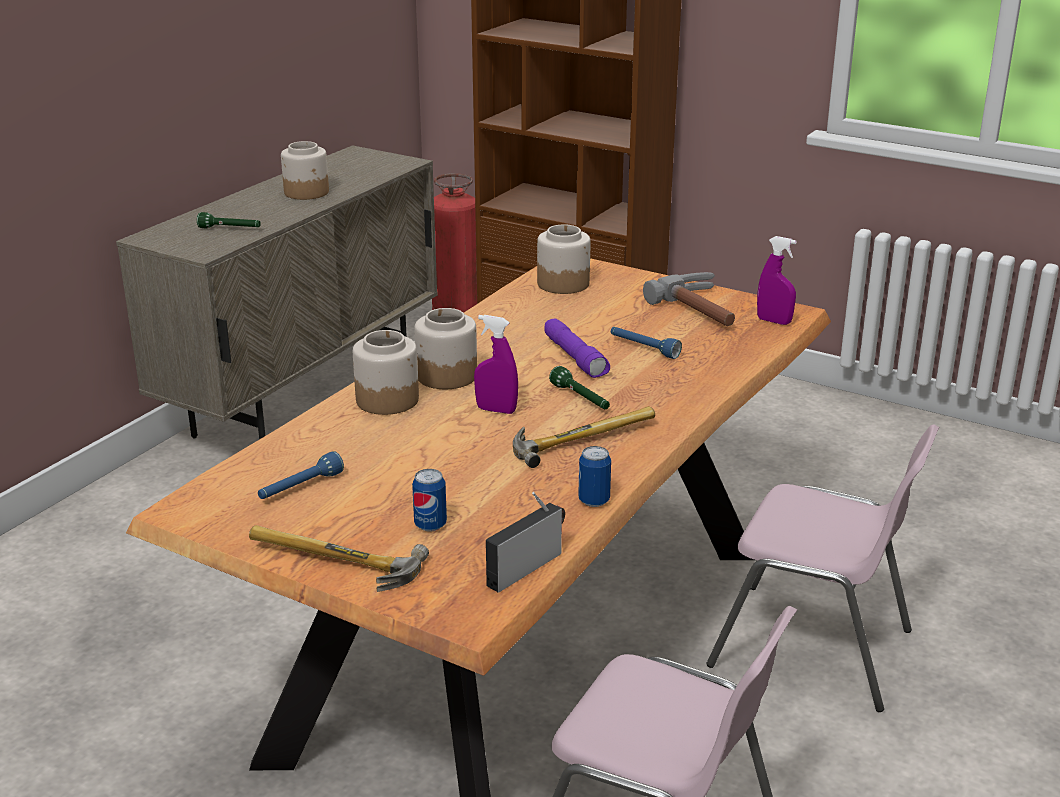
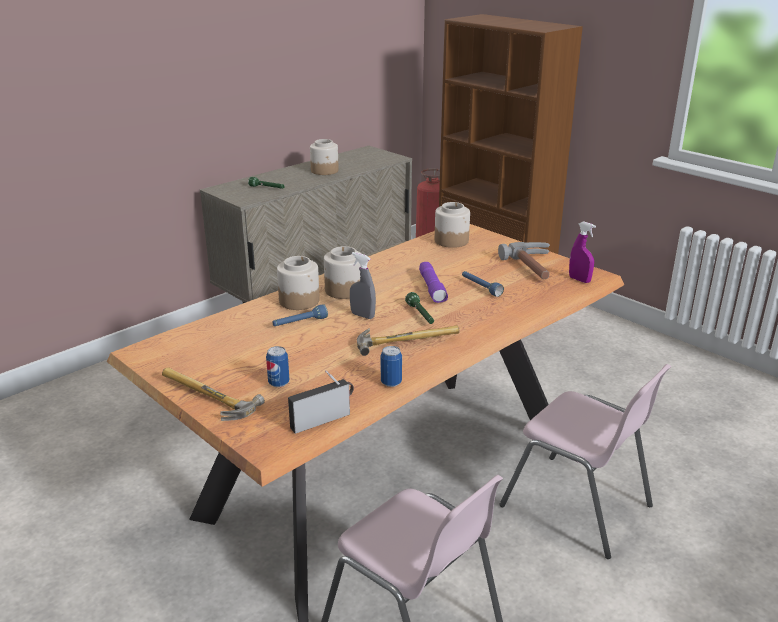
camera: 15 degrees right, 0 degrees up
blue flashlight [258,451,344,499] -> blue flashlight moved to [272,304,328,326]
purple spray bottle [474,315,518,414] -> grey spray bottle [350,252,376,319]

